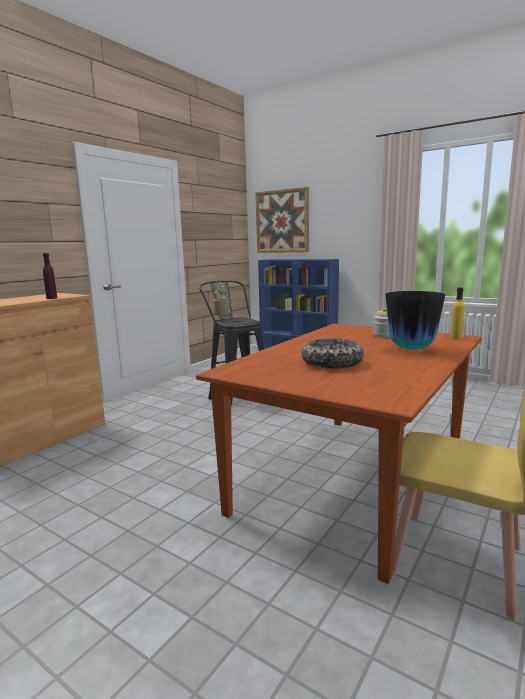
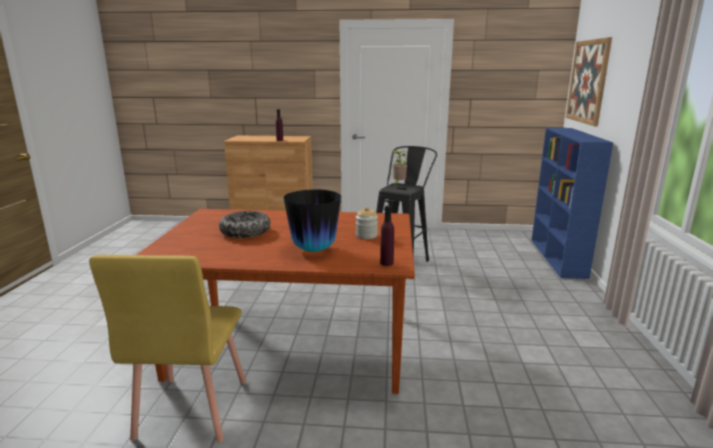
camera: 60 degrees right, 5 degrees up
yellow bottle [450,288,465,339] -> purple bottle [380,206,394,266]

